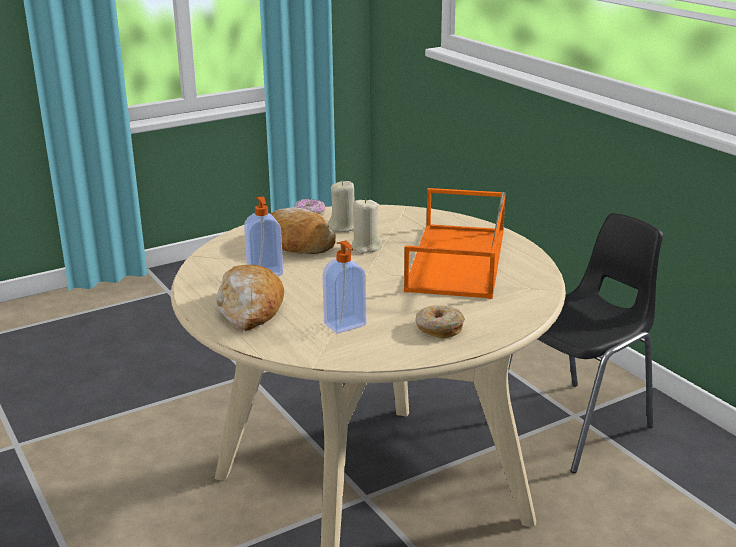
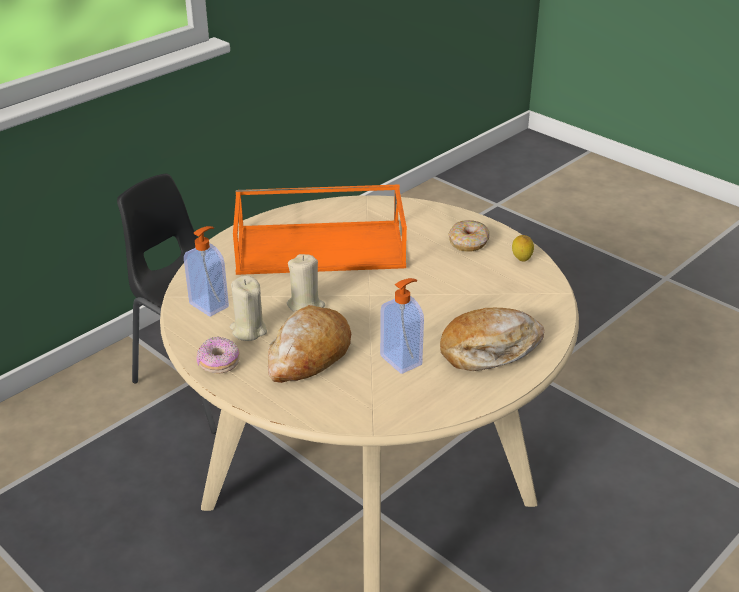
camera: 105 degrees left, 10 degrees up
soap dispenser [322,241,366,334] -> soap dispenser moved to [184,226,229,317]
none -> lemon [512,235,534,262]

